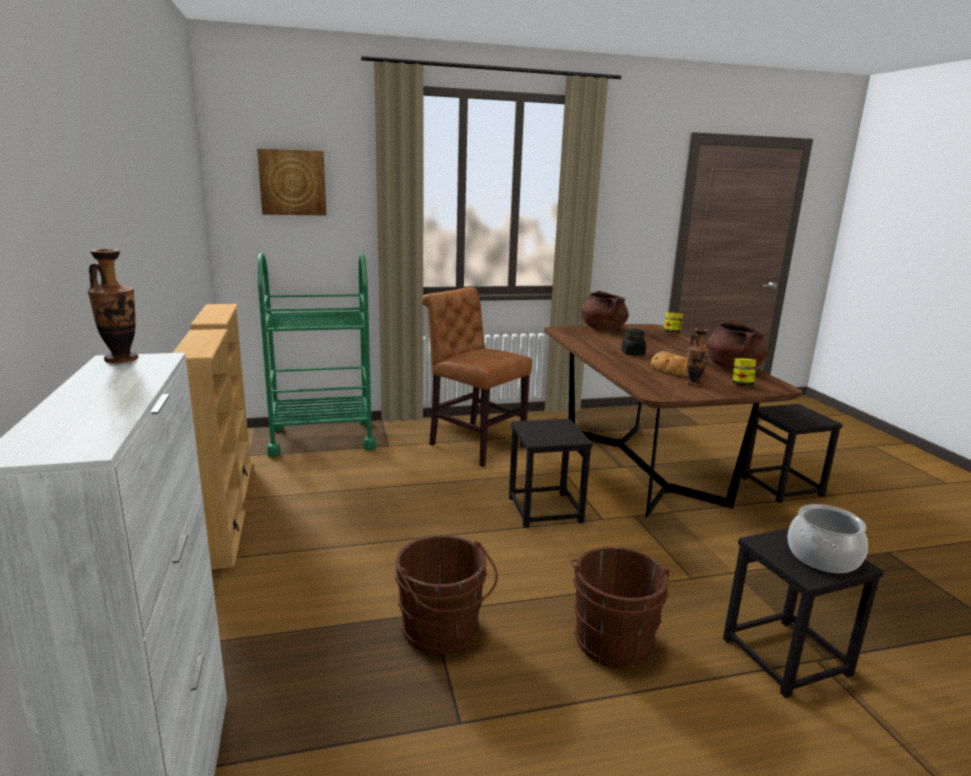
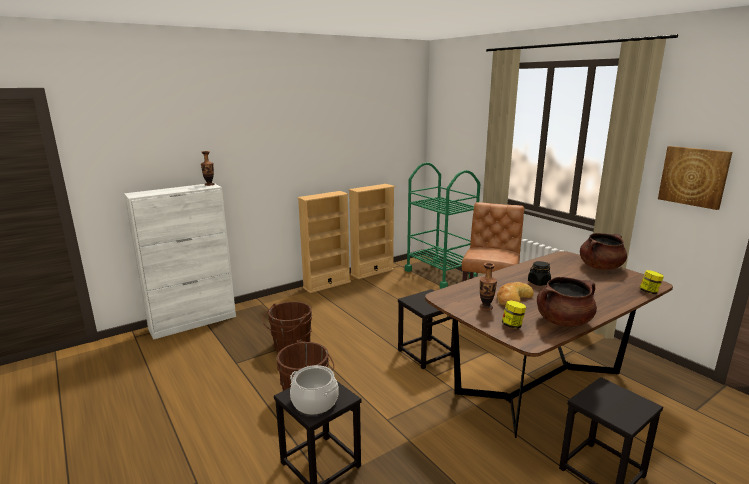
camera: 70 degrees right, 0 degrees up
picture [257,149,326,216] -> picture moved to [658,146,732,210]

